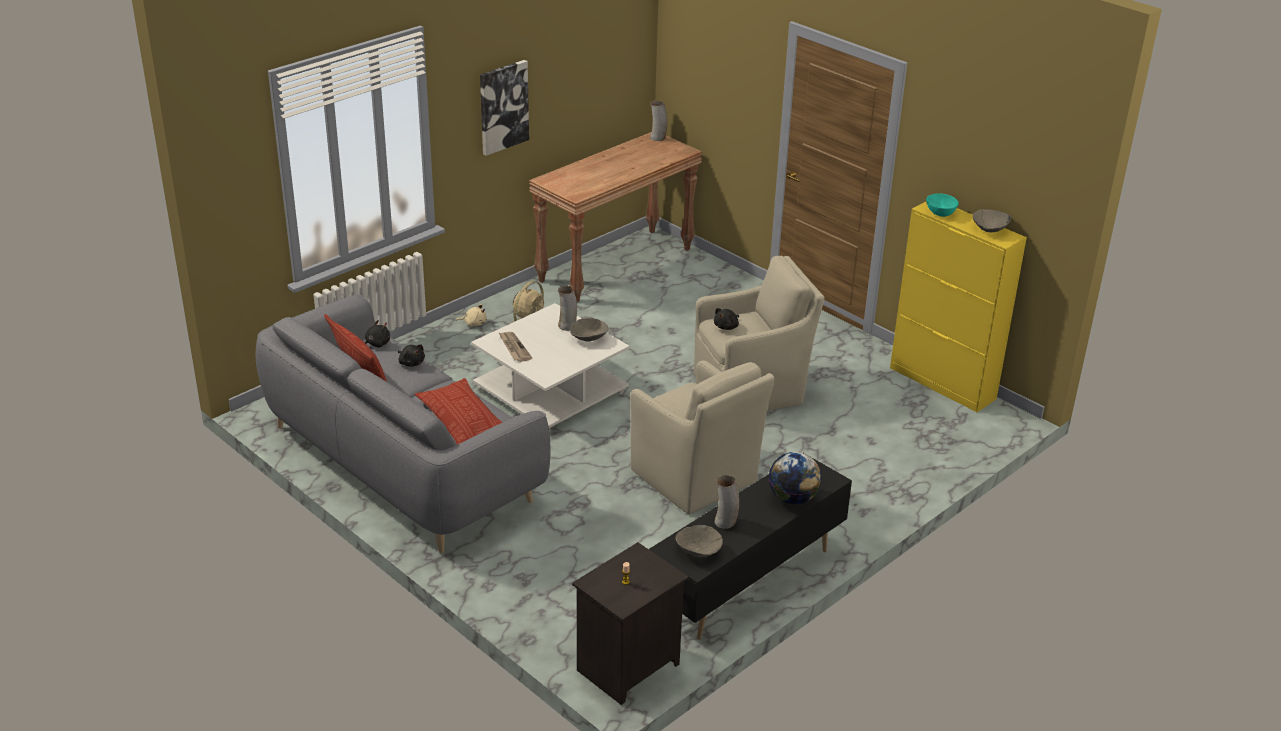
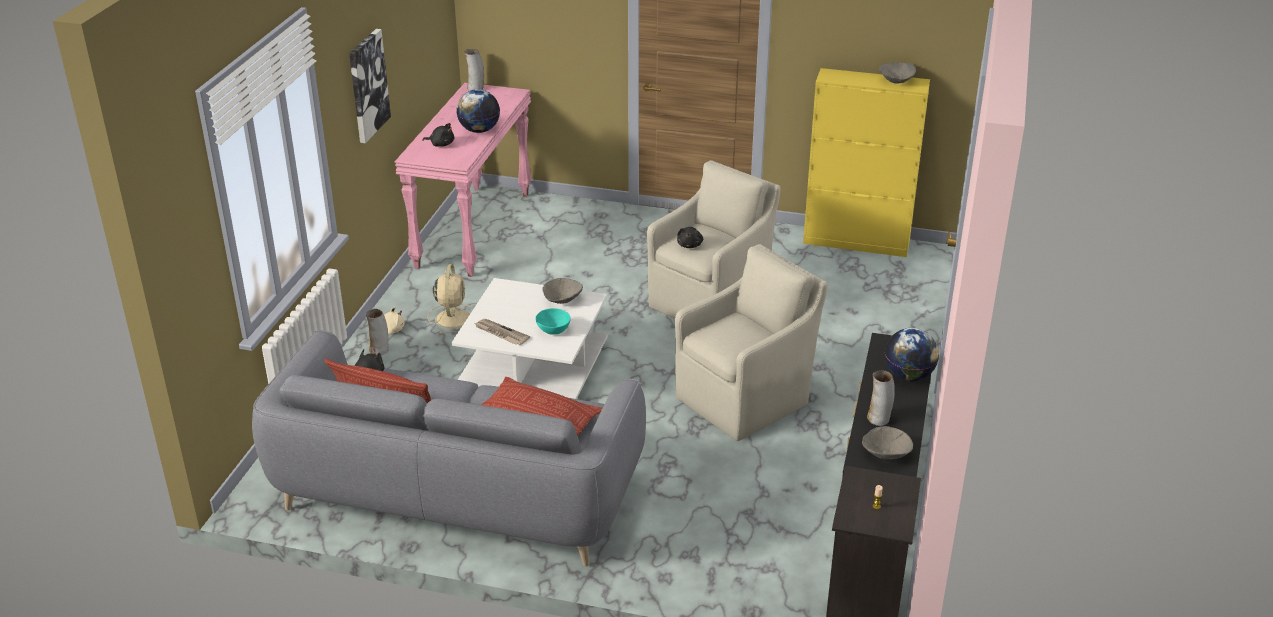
camera: 30 degrees left, 0 degrees up
black plush toy [398,344,425,367] -> black plush toy moved to [422,123,454,147]
brown console table [529,132,702,302] -> pink console table [395,83,531,277]
vase [558,286,577,331] -> vase moved to [366,309,389,355]
beige armchair [630,360,775,514] -> beige armchair turned 60 degrees counterclockwise [675,244,828,441]
turquoise bowl [926,193,959,217] -> turquoise bowl moved to [535,308,571,335]
none -> globe [456,89,500,133]

